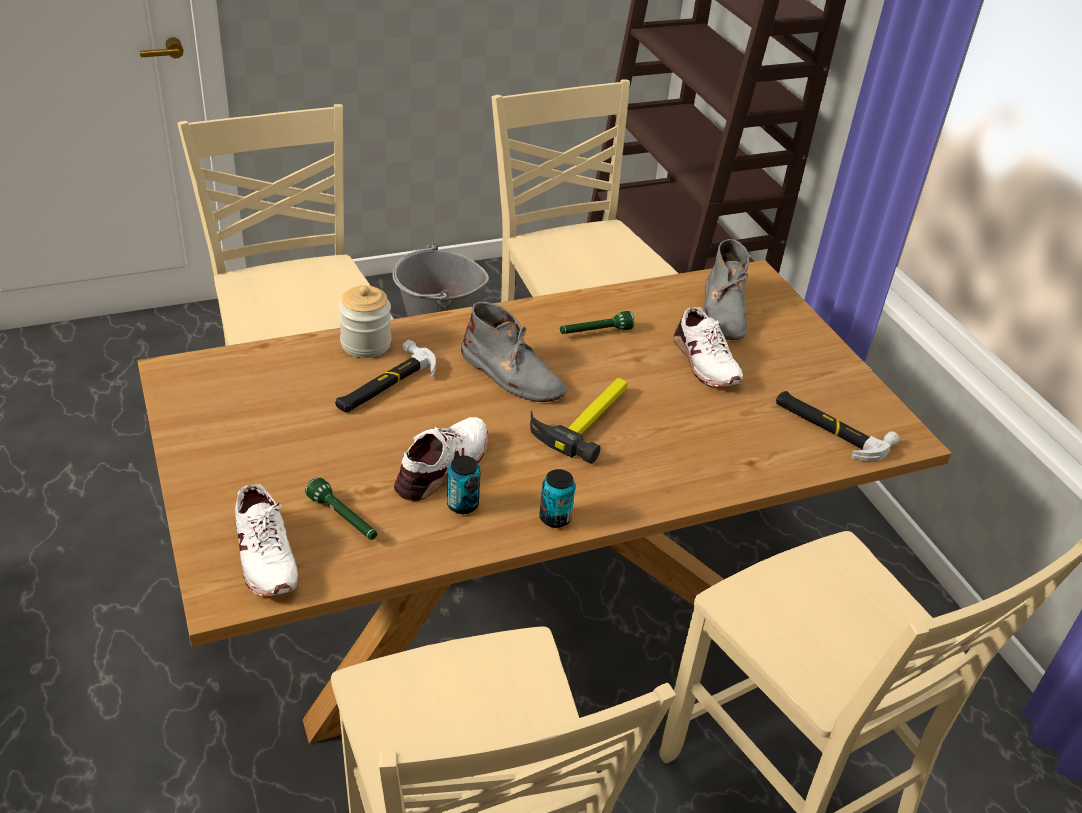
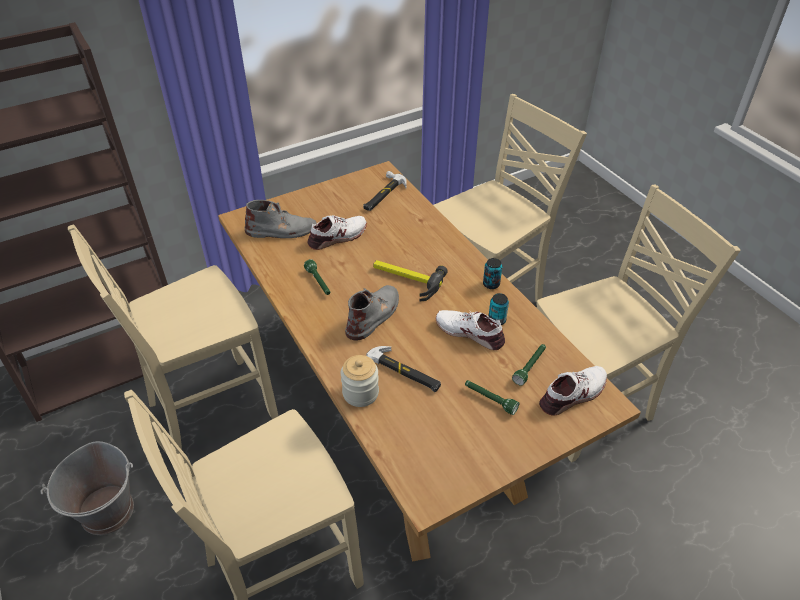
camera: 95 degrees left, 5 degrees up
none -> green flashlight [465,380,519,415]

